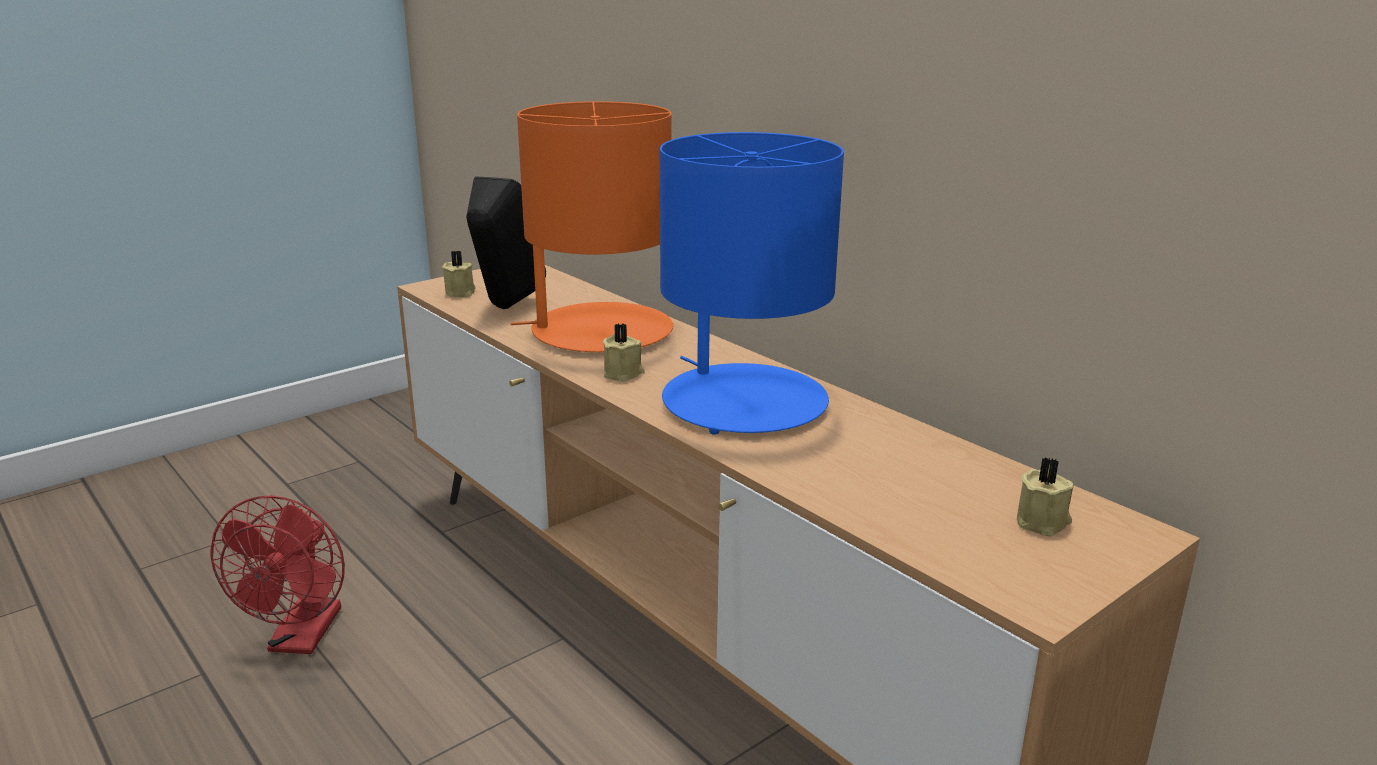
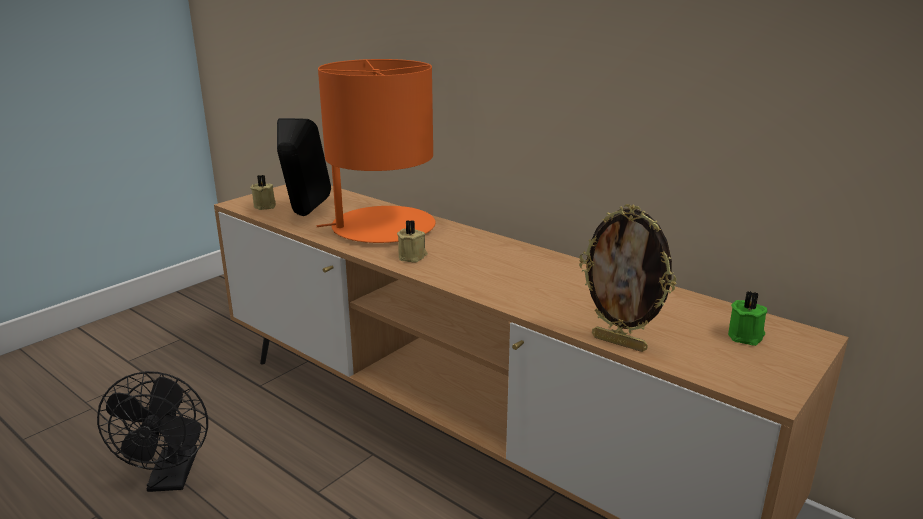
camera: 10 degrees left, 0 degrees up
red fan [211,495,345,654] -> black fan [97,371,208,492]
blue table lamp [660,132,844,435] -> none
beige candle [1017,457,1074,536] -> green candle [728,291,767,346]
none -> picture frame [579,204,677,352]

